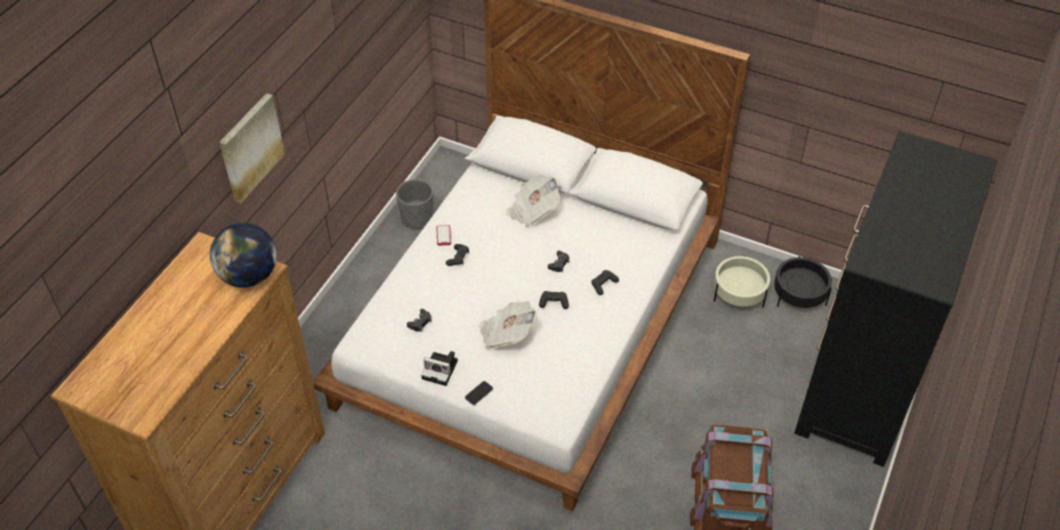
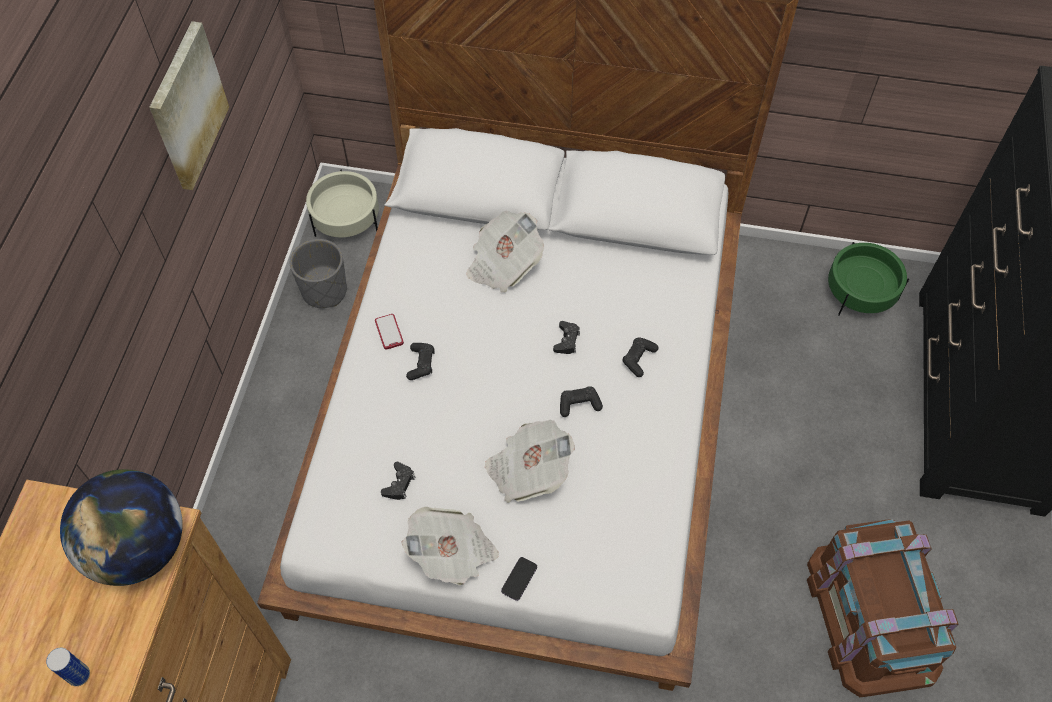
camera: 15 degrees left, 10 degrees up
picture [219,93,285,203] -> picture moved to [149,21,229,190]
camera [421,351,458,386] -> newspaper [402,507,499,585]
beige planter [714,255,770,308] -> beige planter moved to [306,169,379,237]
black planter [774,256,832,308] -> green planter [828,242,909,316]
none -> can [46,648,90,686]

